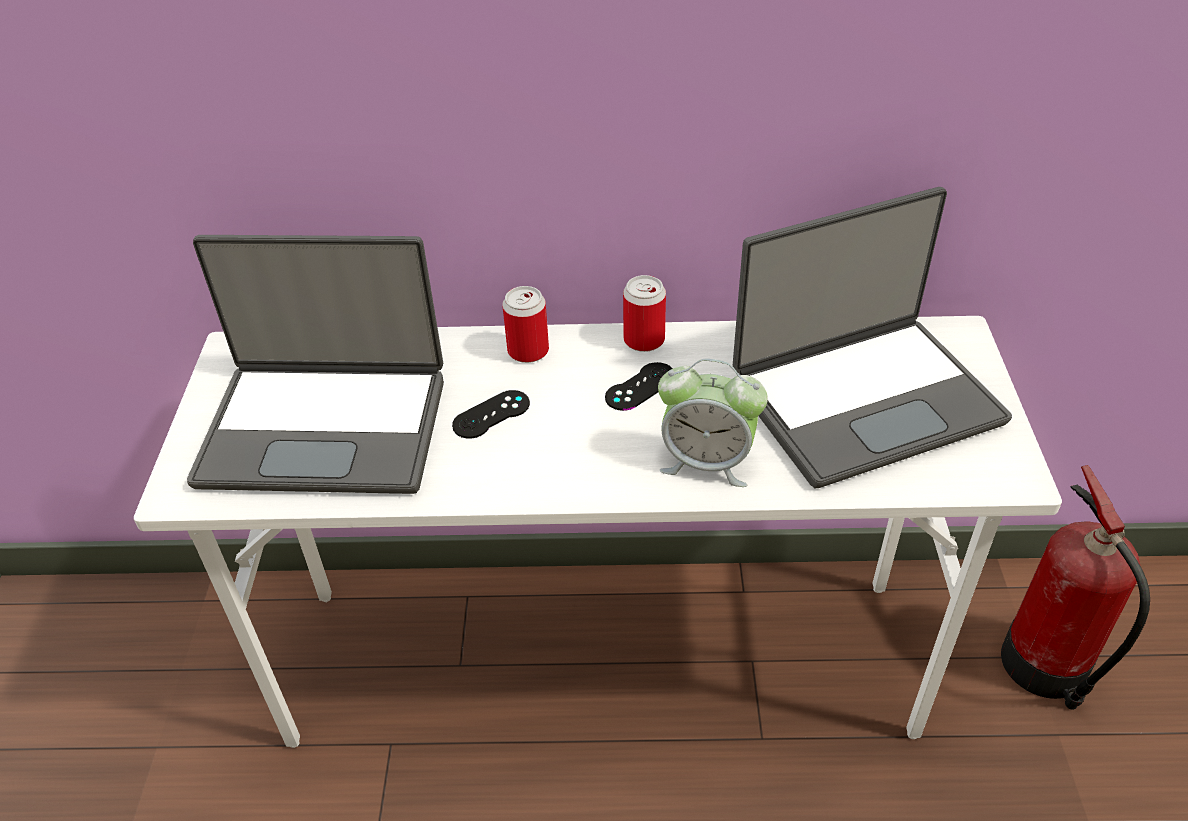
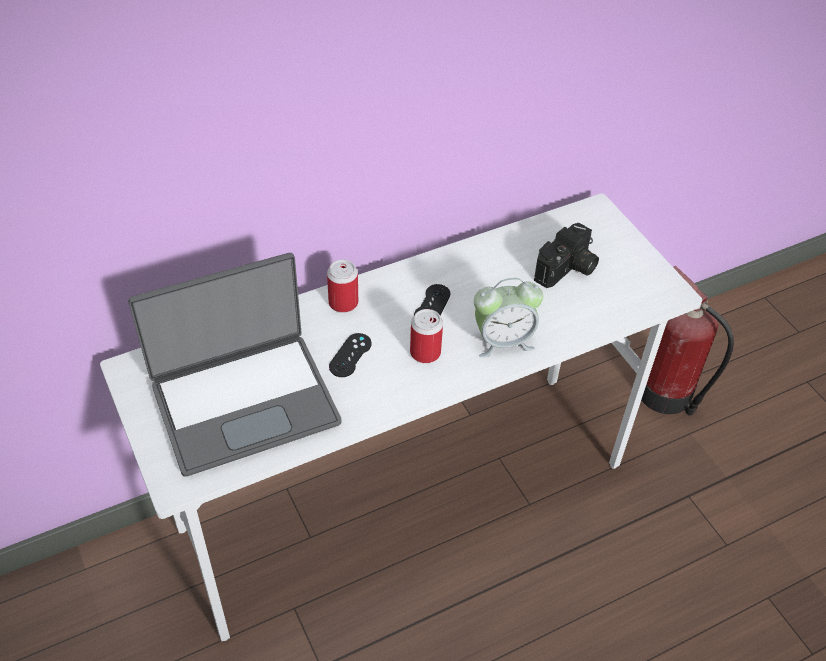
camera: 30 degrees left, 5 degrees up
can [623,275,666,352] -> can moved to [410,309,443,363]
laptop [732,187,1012,488] -> camera [534,223,599,288]

